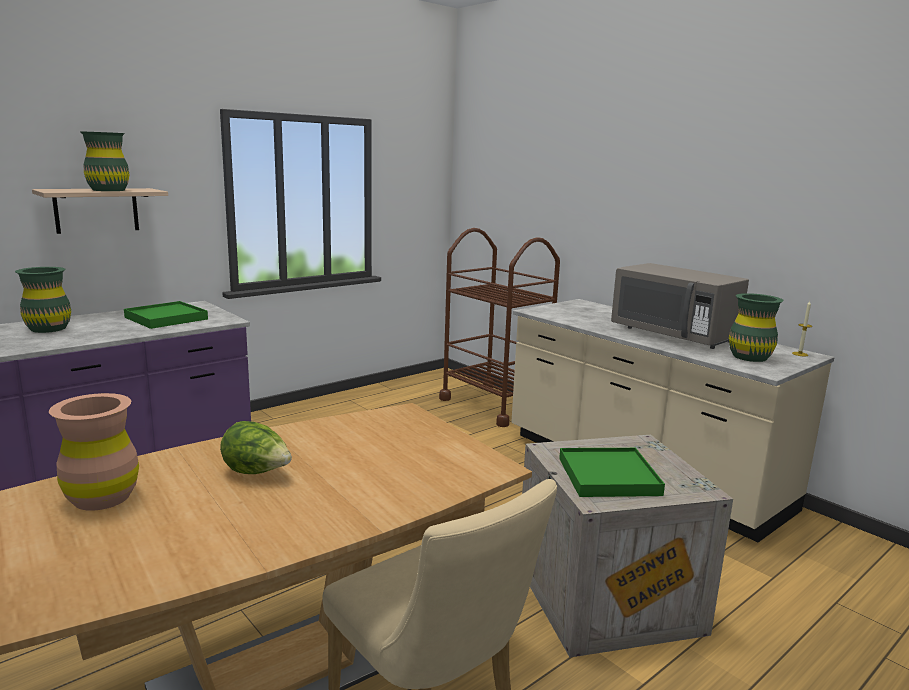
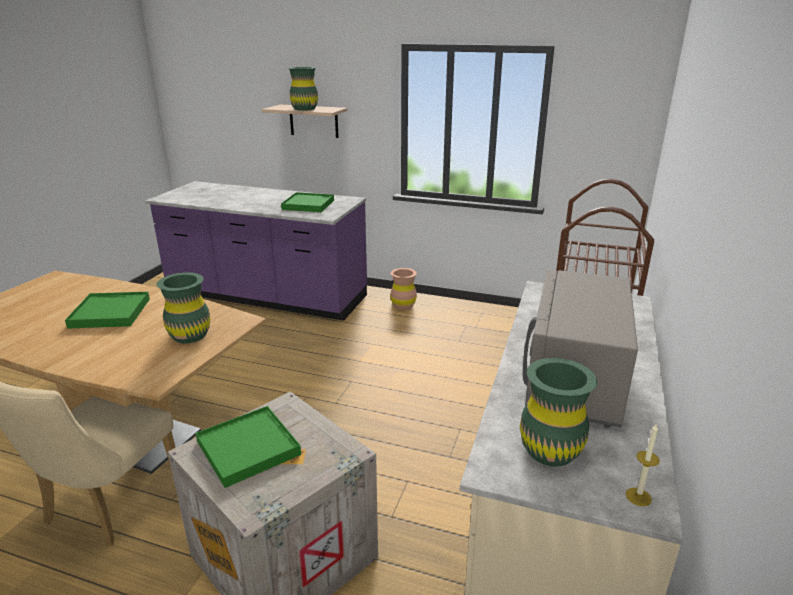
camera: 60 degrees right, 10 degrees up
green vase [15,267,71,333] -> green vase moved to [157,272,210,343]
brown vase [49,393,139,511] -> brown vase moved to [390,268,417,310]
lettuce [220,421,292,474] -> green tray [65,292,150,329]

